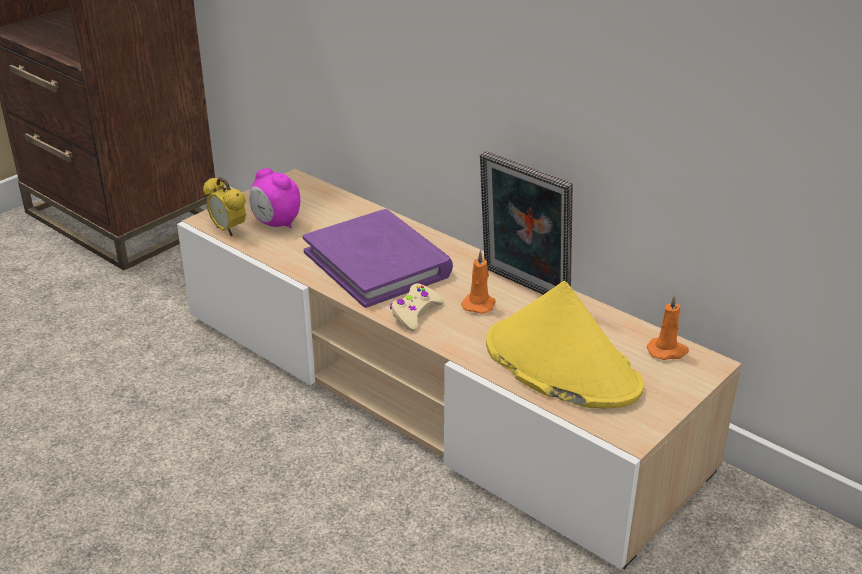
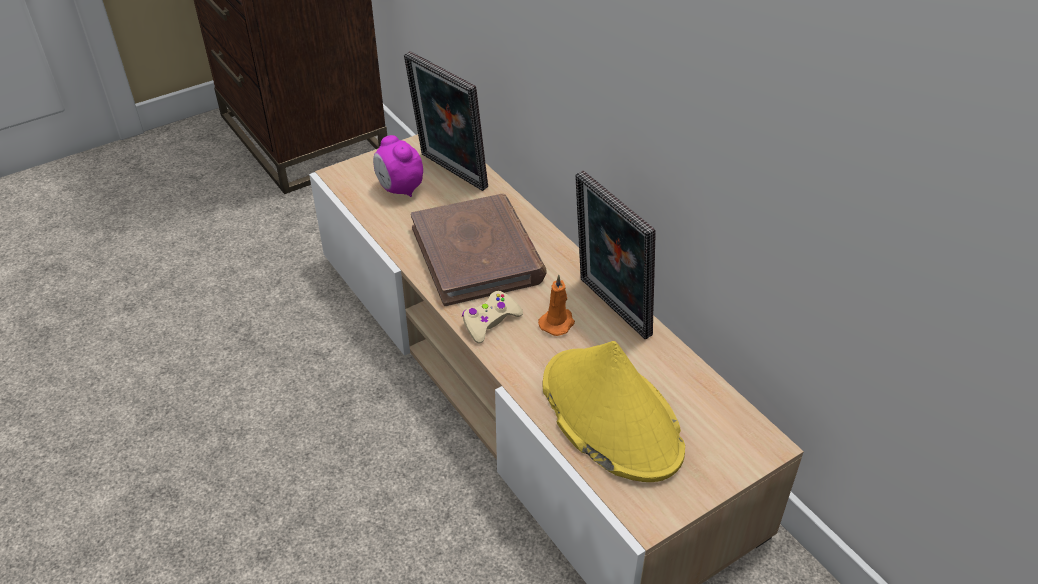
camera: 15 degrees right, 10 degrees up
alarm clock [203,177,246,236] -> none
purple book [303,209,453,308] -> brown book [411,194,547,306]
orange candle [647,294,689,360] -> none
none -> picture frame [404,51,488,191]

